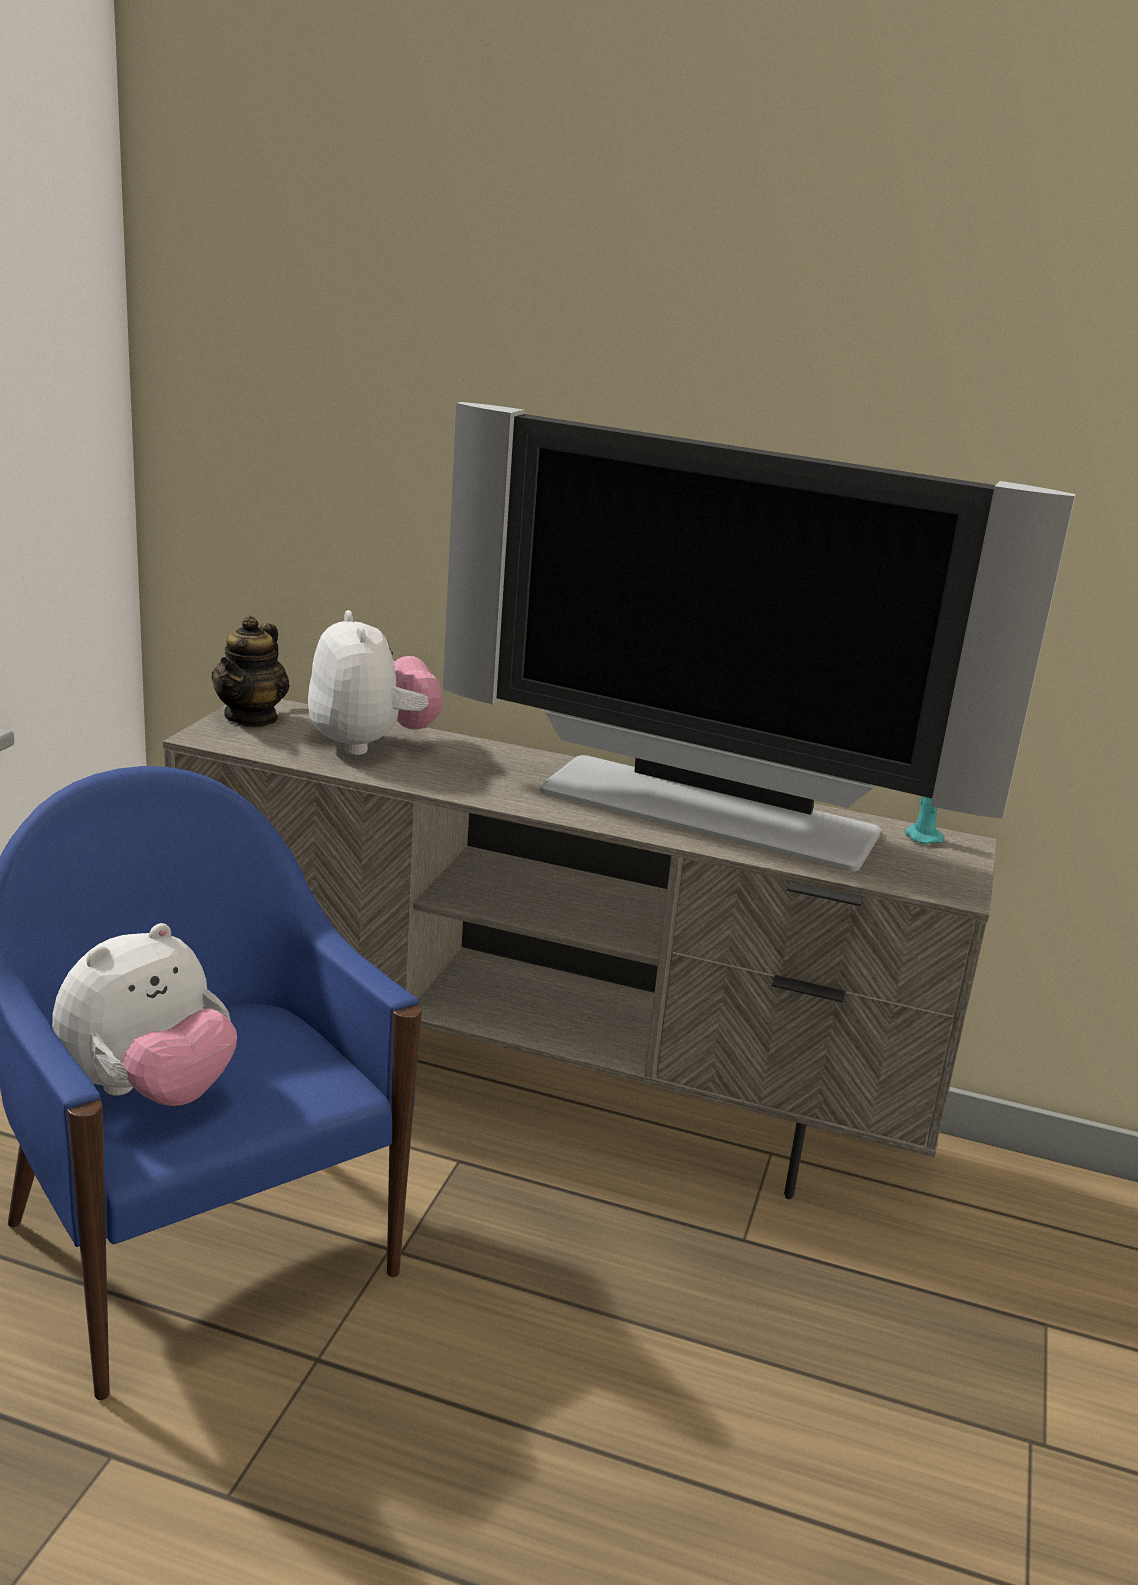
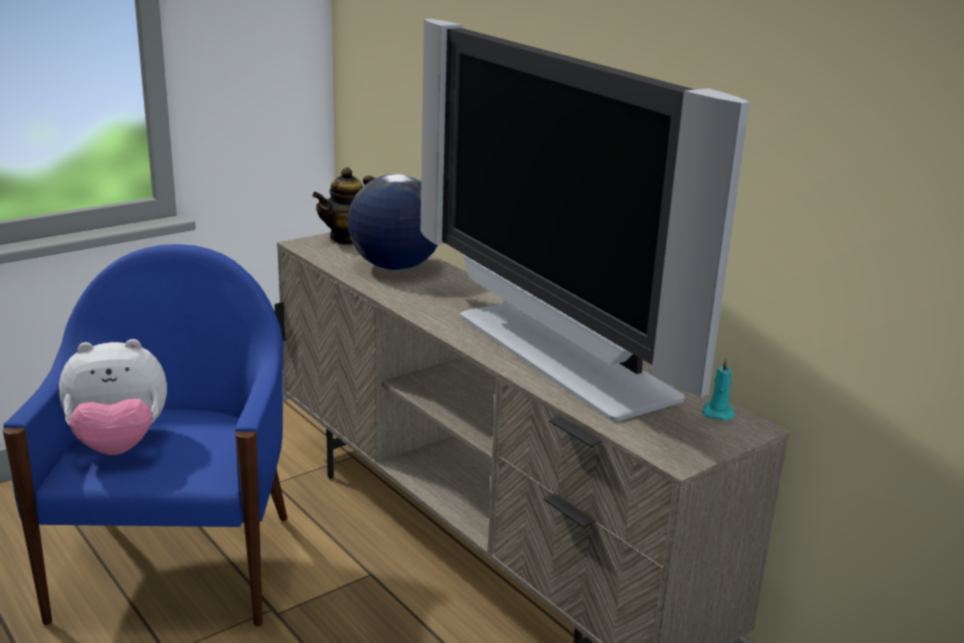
camera: 35 degrees right, 0 degrees up
plush toy [308,610,442,755] -> globe [348,174,438,270]

